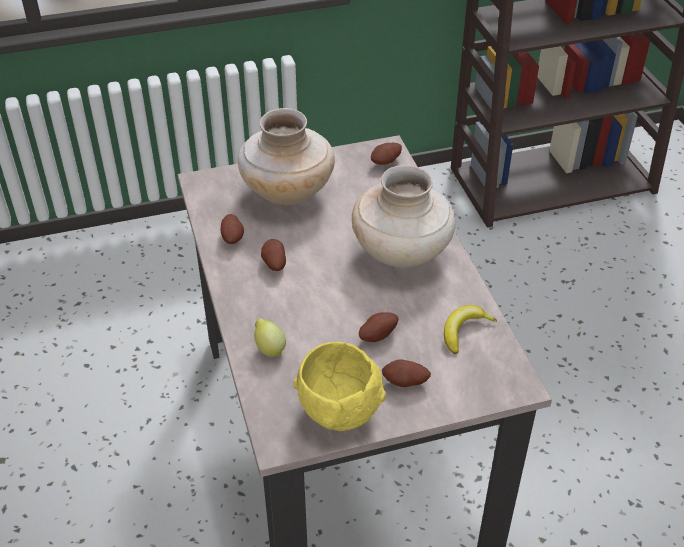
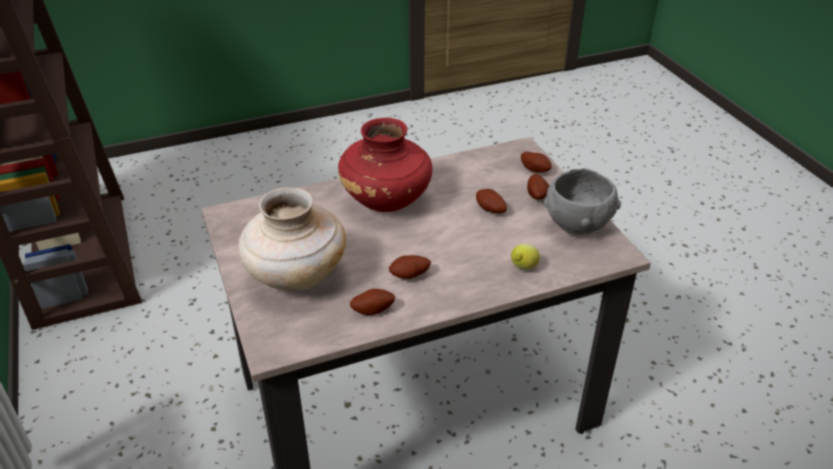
camera: 95 degrees left, 5 degrees down
yellow bowl [293,342,386,431] -> grey bowl [544,168,621,234]
beige vase [352,165,456,268] -> red vase [338,118,432,212]
potato [371,143,402,165] -> potato moved to [521,152,552,173]
banana [444,305,497,354] -> none

